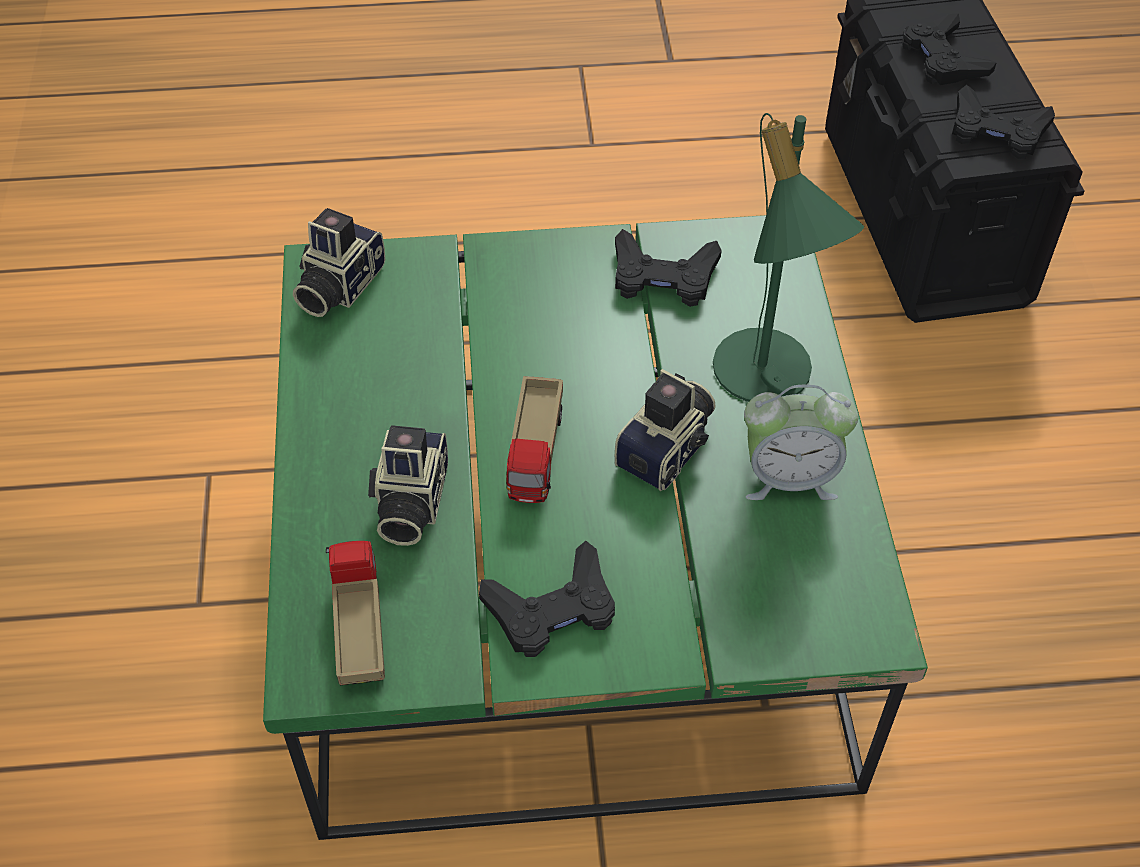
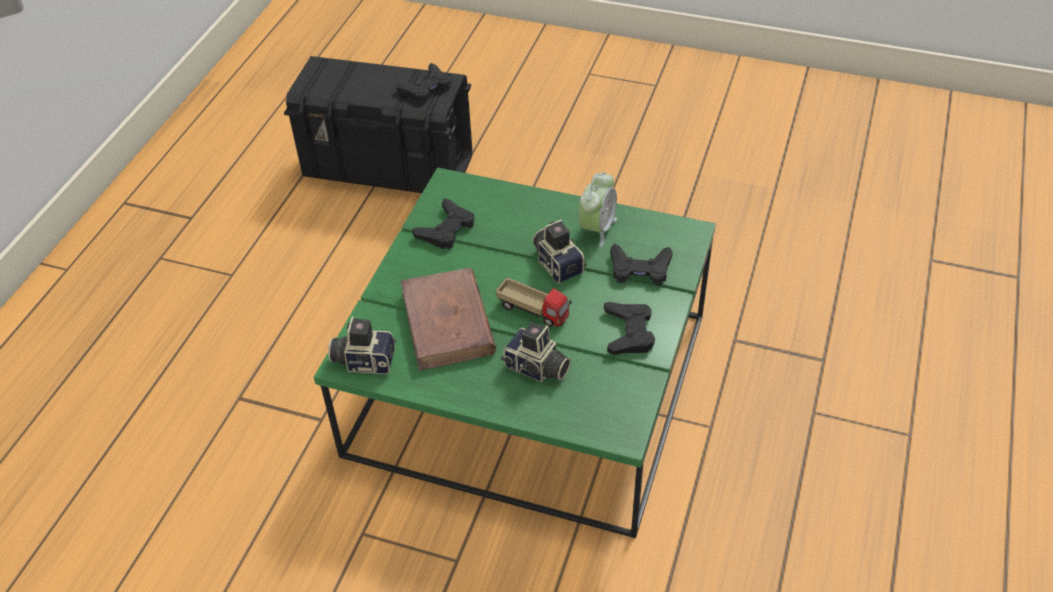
camera: 65 degrees left, 5 degrees down
camera [293,208,385,317] -> camera turned 135 degrees clockwise [328,316,396,374]
toy truck [326,541,385,685] -> none
green table lamp [713,113,865,402] -> none
black game controller [902,13,997,85] -> black game controller moved to [610,244,673,286]
none -> brown book [401,268,496,371]

